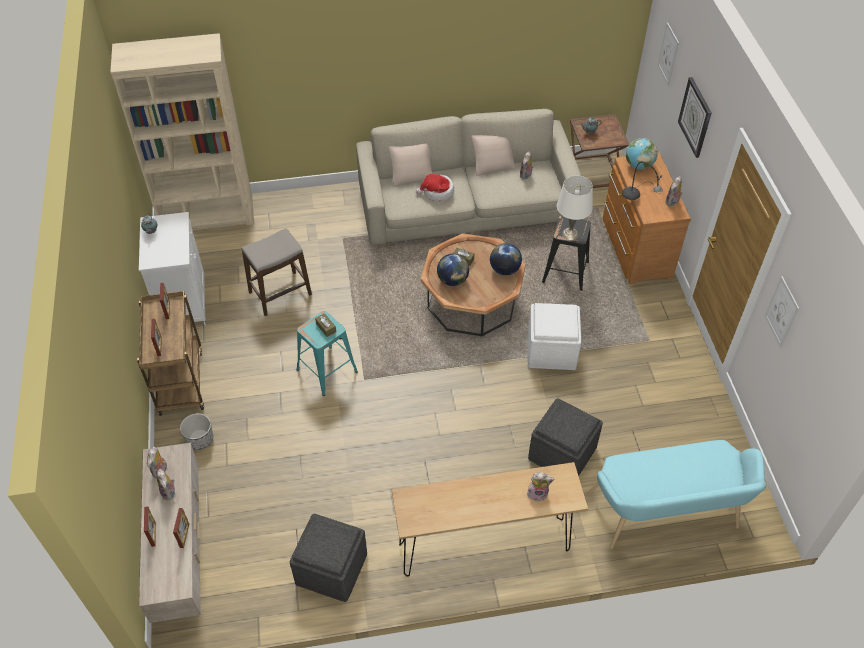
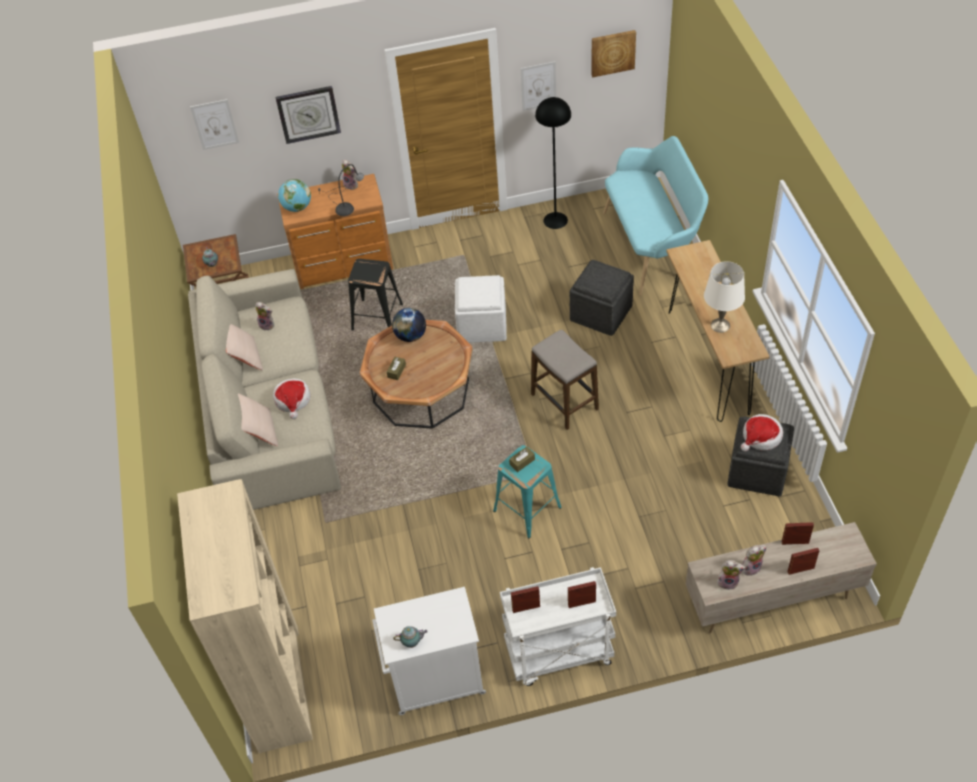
camera: 90 degrees left, 0 degrees up
brown cart [137,291,204,416] -> white cart [500,567,616,686]
planter [180,413,213,450] -> none
stool [242,228,312,316] -> stool moved to [531,330,599,430]
globe [437,254,469,286] -> none
plush toy [527,472,554,501] -> none
white table lamp [557,176,593,240] -> white table lamp moved to [704,261,745,333]
none -> black floor lamp [535,97,571,229]
none -> picture [591,30,636,77]
none -> hat [741,414,783,451]

